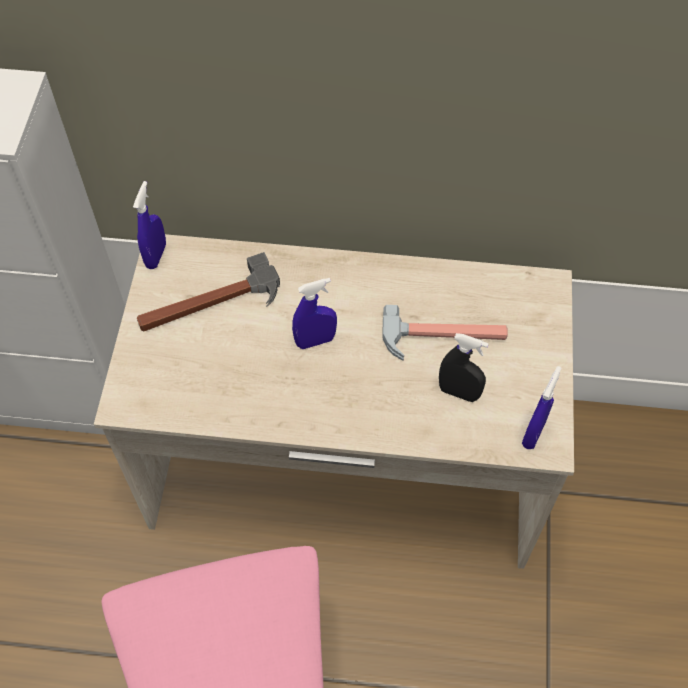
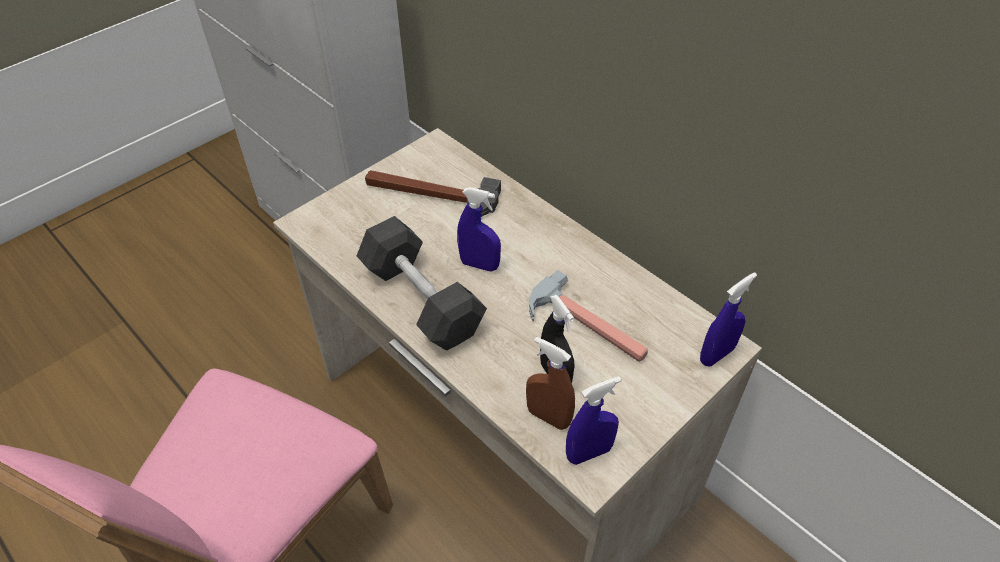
camera: 40 degrees right, 10 degrees down
blue spray bottle [133,181,166,269] -> blue spray bottle moved to [700,272,757,367]
none -> grey dumbbell [357,216,487,351]
none -> brown spray bottle [526,337,575,430]

